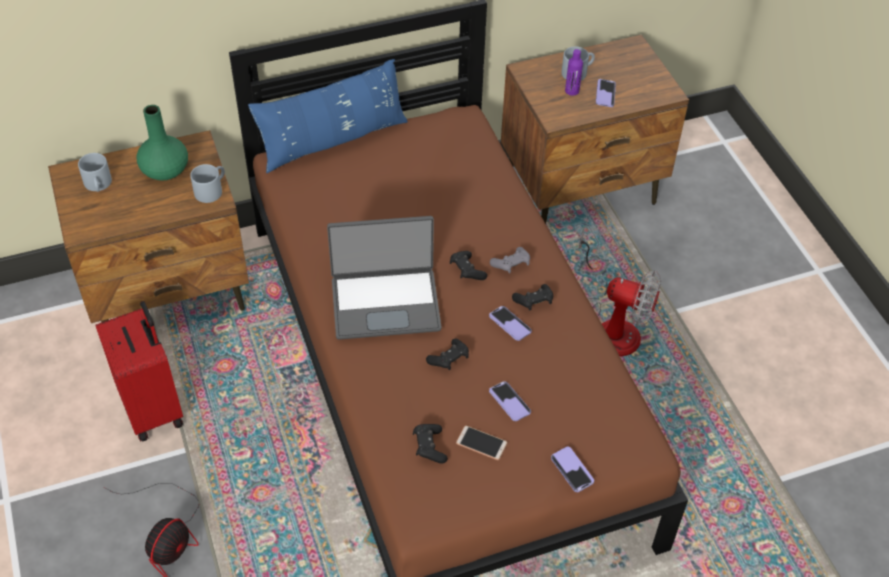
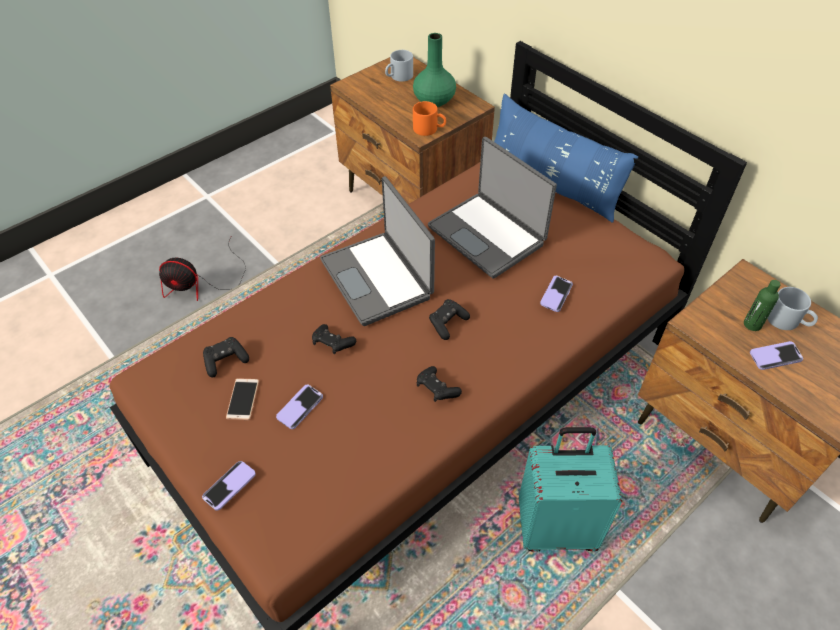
camera: 70 degrees right, 0 degrees up
red suitcase [96,301,183,442] -> none
grey mug [190,164,225,203] -> orange mug [413,101,446,136]
phone [489,306,532,341] -> phone moved to [540,276,573,312]
grey game controller [490,247,530,273] -> none
purple bottle [565,49,583,96] -> green bottle [744,280,781,331]
fan [578,231,661,356] -> turquoise suitcase [519,427,622,552]
none -> laptop [428,137,557,279]

